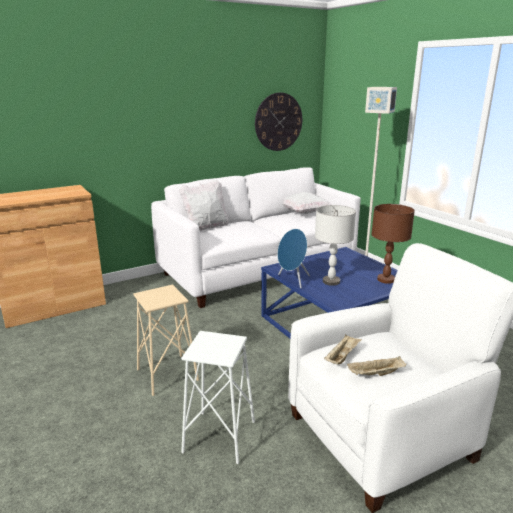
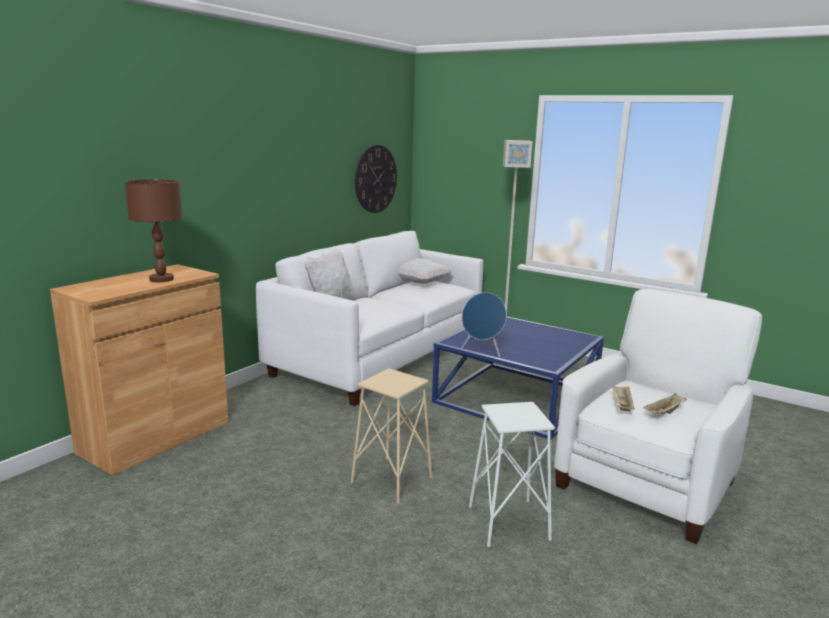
camera: 25 degrees left, 5 degrees down
grey table lamp [315,205,356,286] -> none
brown table lamp [371,204,415,284] -> brown table lamp moved to [125,179,183,282]

